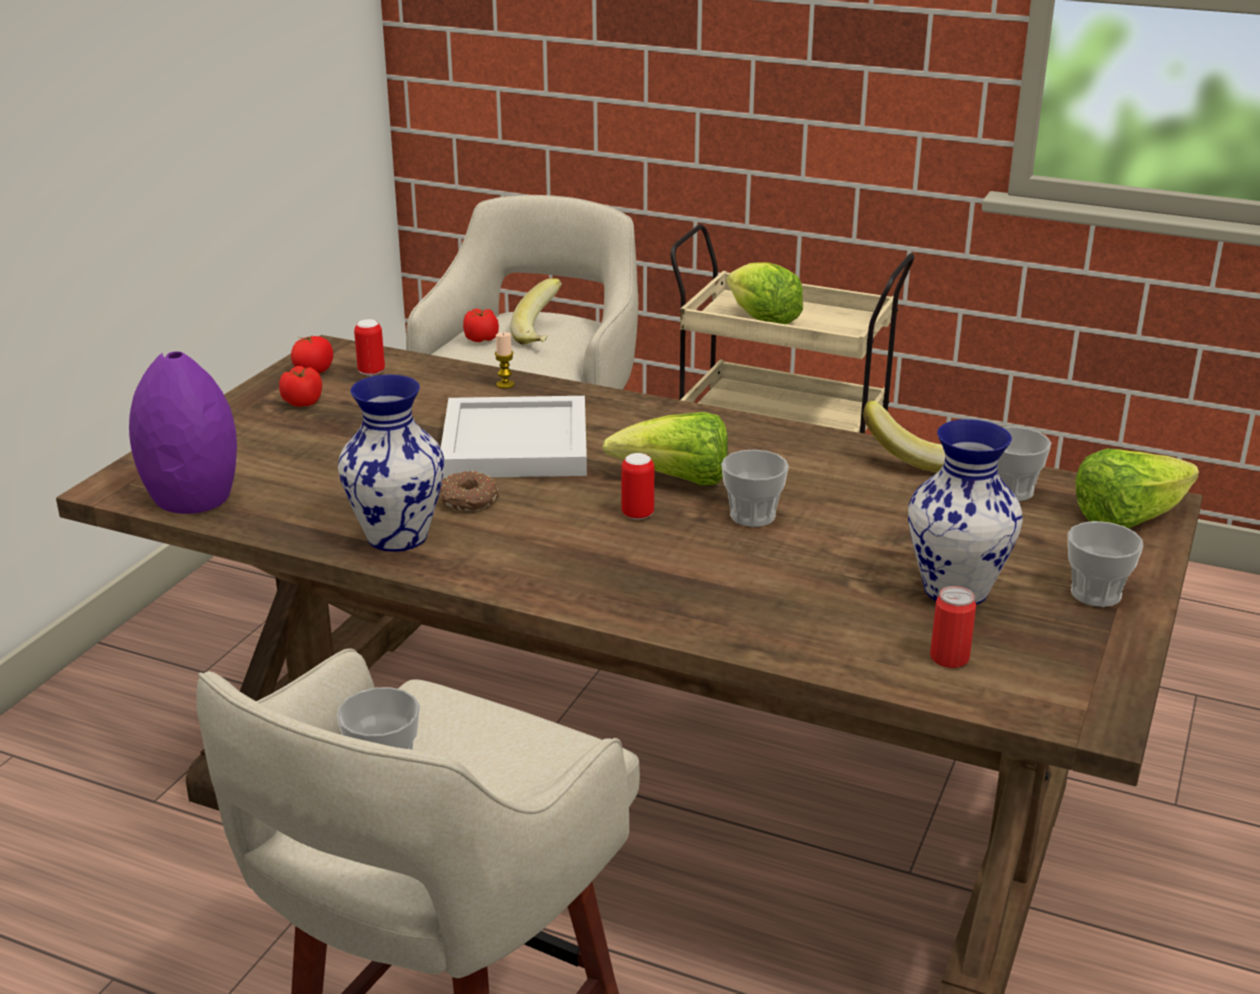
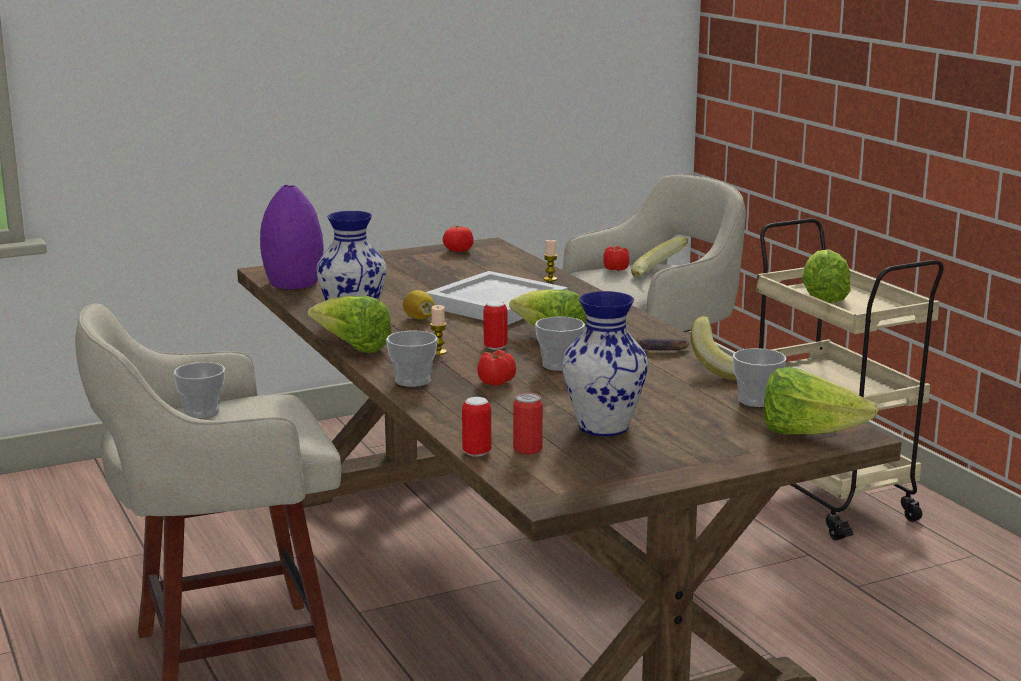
camera: 40 degrees right, 10 degrees down
tomato [279,366,322,407] -> tomato moved to [477,350,516,386]
can [354,319,385,376] -> can moved to [462,397,491,457]
donut [439,471,499,511] -> lemon [403,290,435,319]
cup [1068,521,1143,607] -> cup moved to [386,330,438,387]
none -> lettuce [308,296,392,353]
none -> candle [430,305,447,355]
none -> banana [634,337,689,350]

